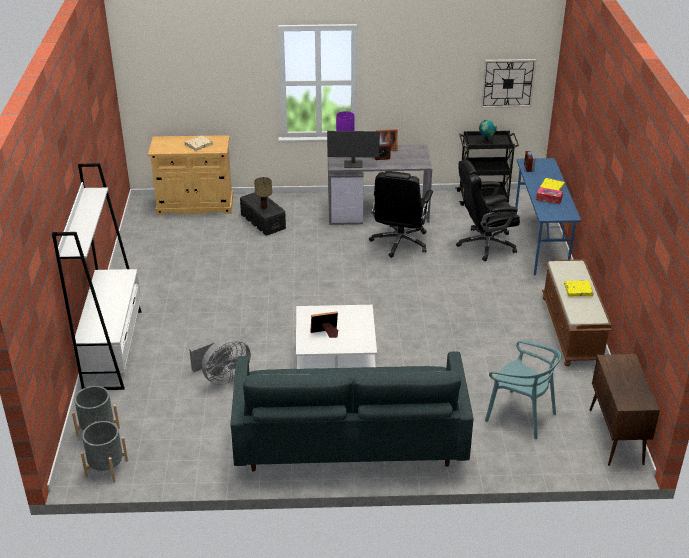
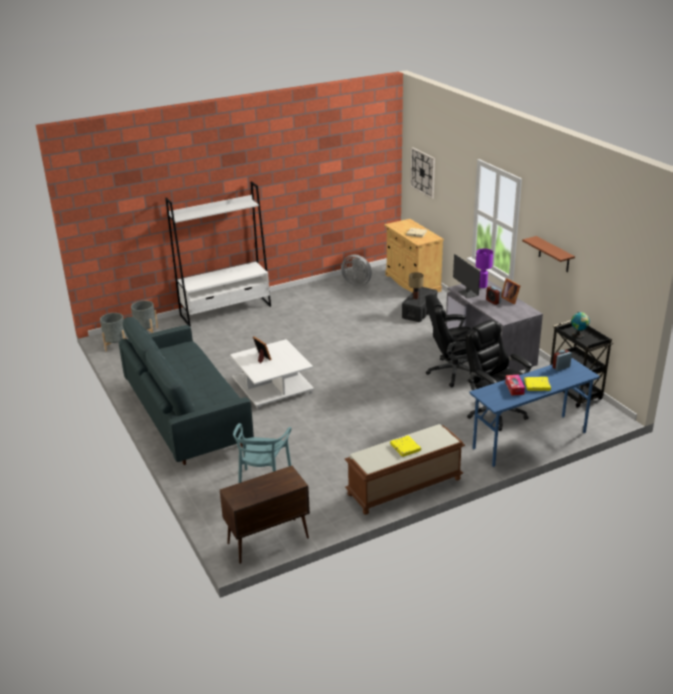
camera: 65 degrees right, 5 degrees down
grey fan [189,337,251,385] -> grey fan moved to [341,255,372,287]
wall clock [481,59,536,108] -> wall clock moved to [410,147,435,199]
none -> brown shelf [522,236,575,272]

